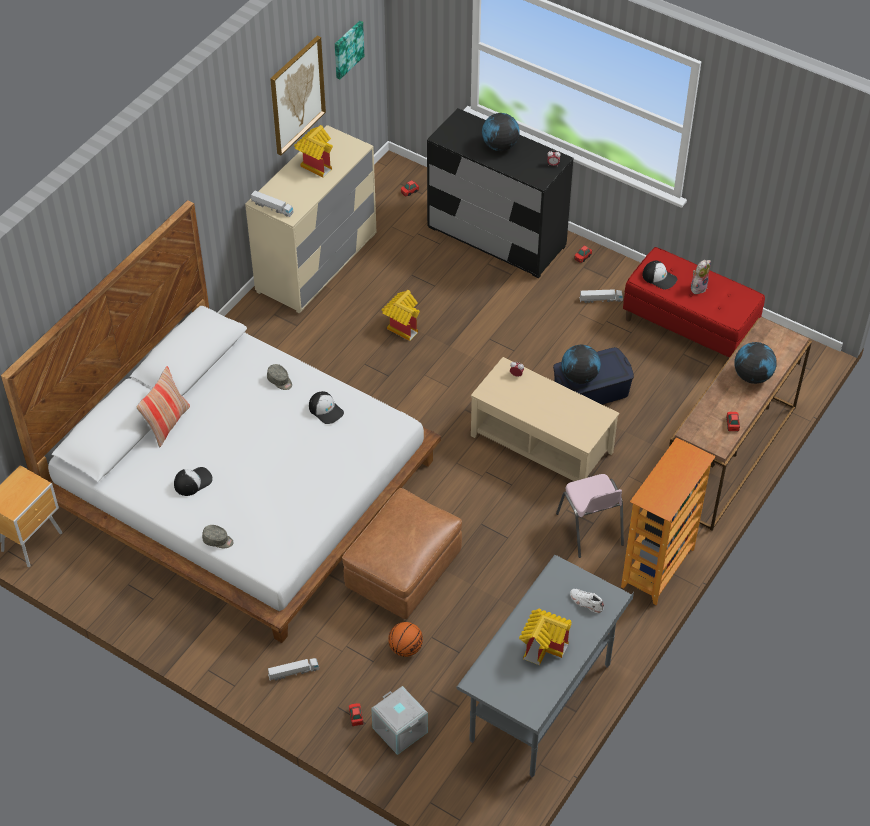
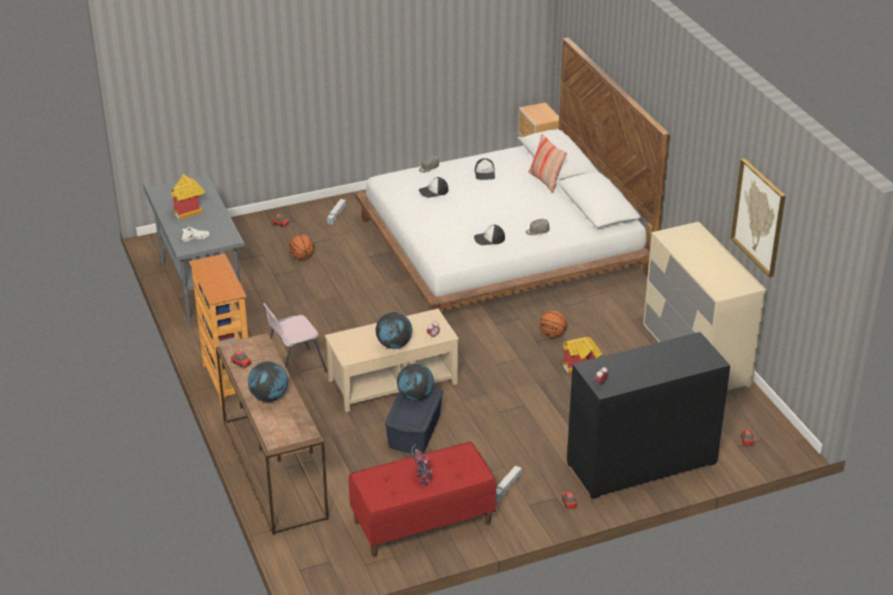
camera: 125 degrees right, 15 degrees down
toy truck [251,191,294,217] -> none
toy house [294,125,333,178] -> none
picture [335,21,364,79] -> none
brown ottoman [342,488,462,619] -> none
grey storage box [371,686,428,755] -> none
globe [482,113,520,151] -> globe moved to [376,312,412,349]
pink chair [556,474,624,558] -> pink chair turned 45 degrees counterclockwise [263,303,328,373]
cap [642,261,677,290] -> cap moved to [419,177,448,198]
plush toy [691,260,711,294] -> toy robot [411,444,433,485]
none -> basketball [540,311,567,338]

